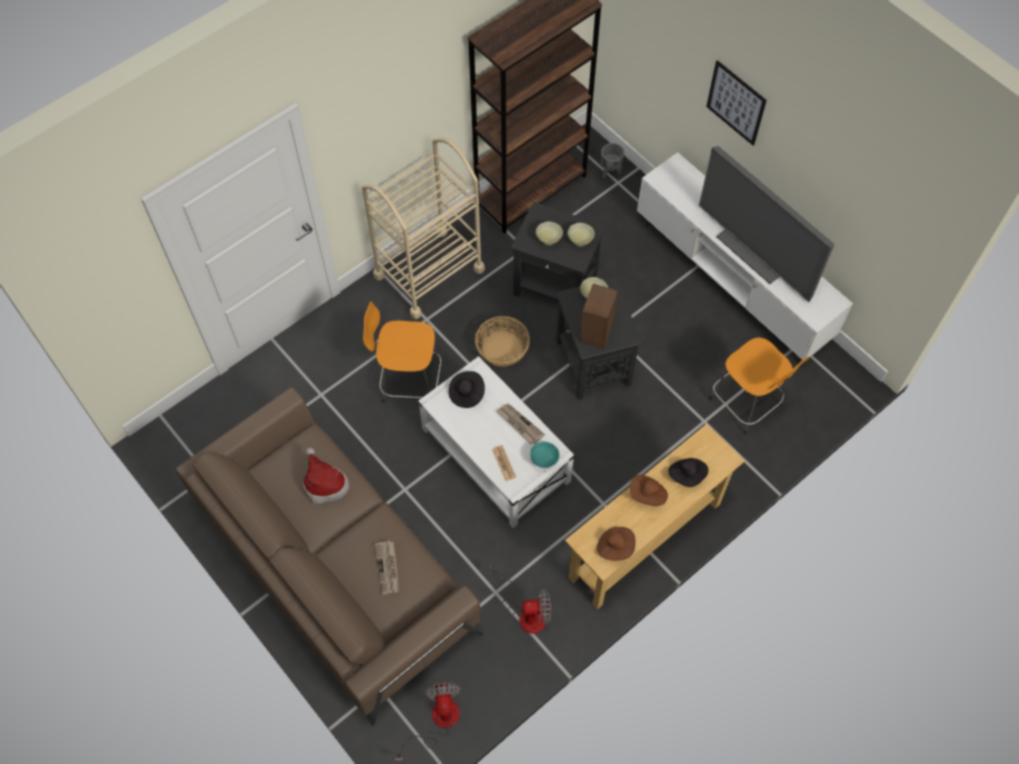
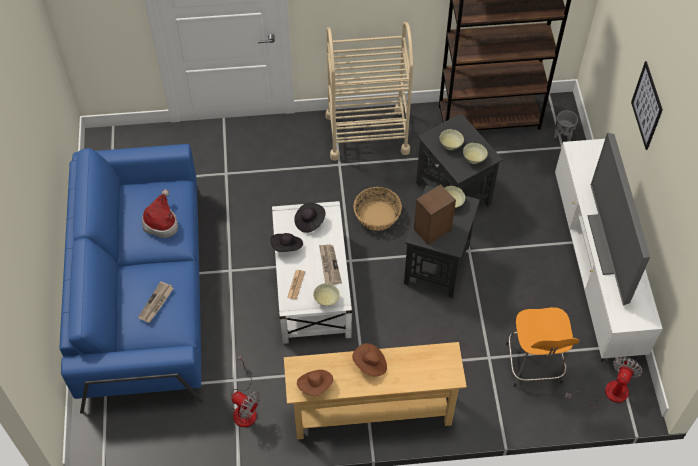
camera: 35 degrees right, 5 degrees down
brown sofa [176,387,483,726] -> blue sofa [59,144,204,413]
orange stool [363,301,442,403] -> none
fan [395,682,460,761] -> fan moved to [565,357,643,408]
turquoise bowl [530,442,559,468] -> beige bowl [313,283,340,306]
black hat [668,458,708,487] -> black hat moved to [270,233,303,252]

